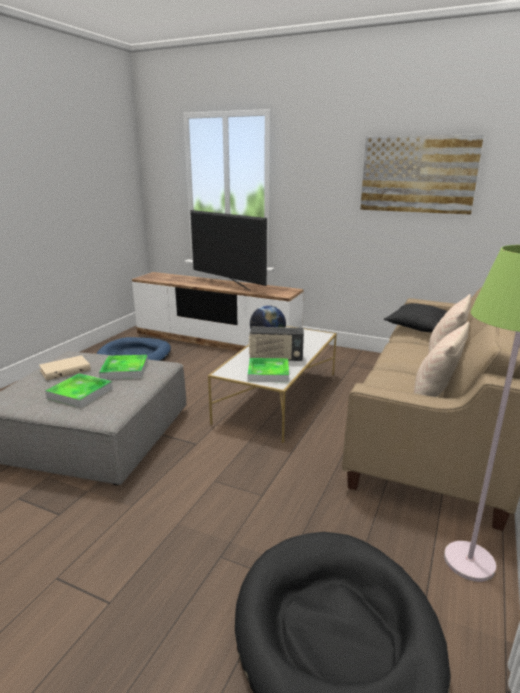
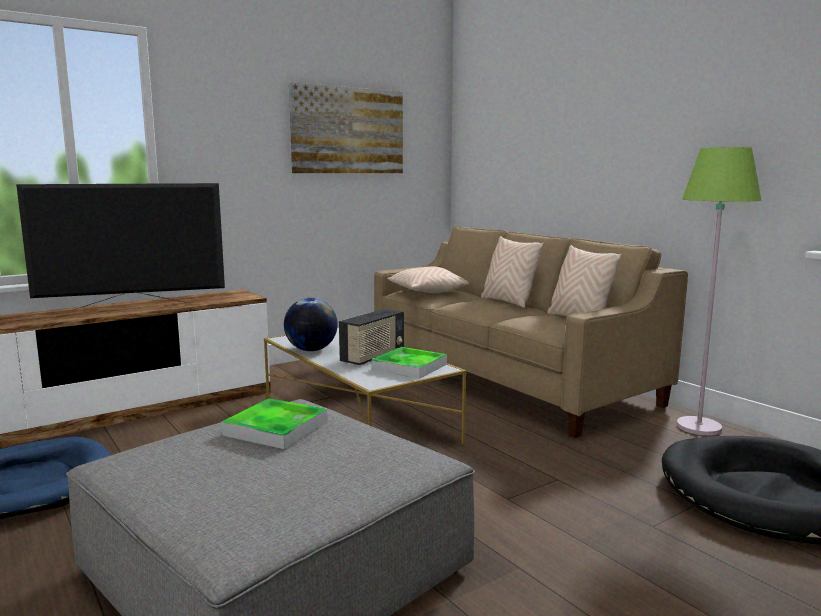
camera: 60 degrees left, 10 degrees down
beige book [39,355,91,381] -> none
tray [45,373,113,408] -> none
black pillow [384,303,447,332] -> beige pillow [387,267,469,293]

